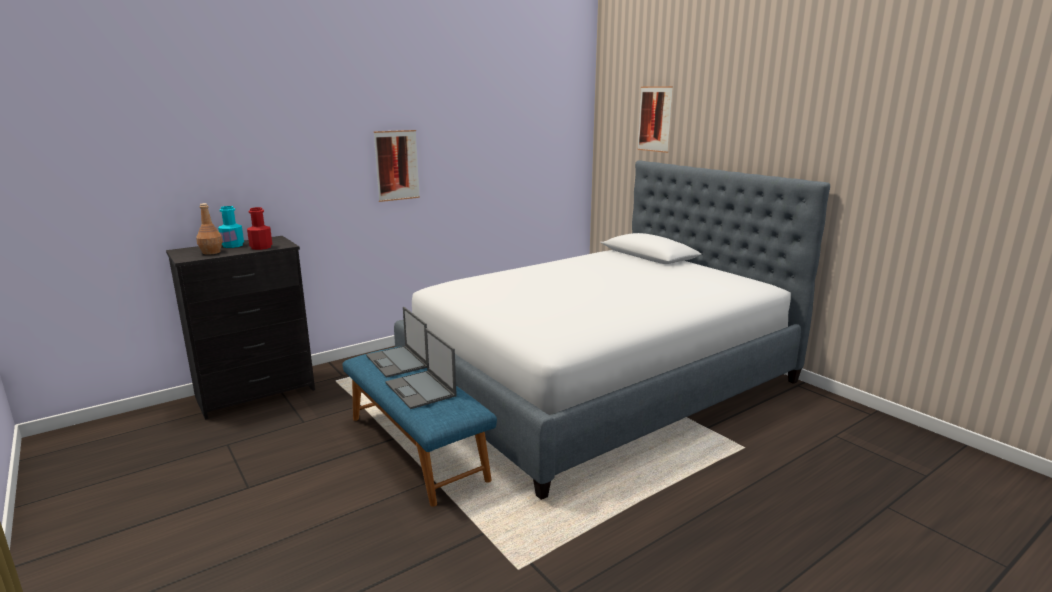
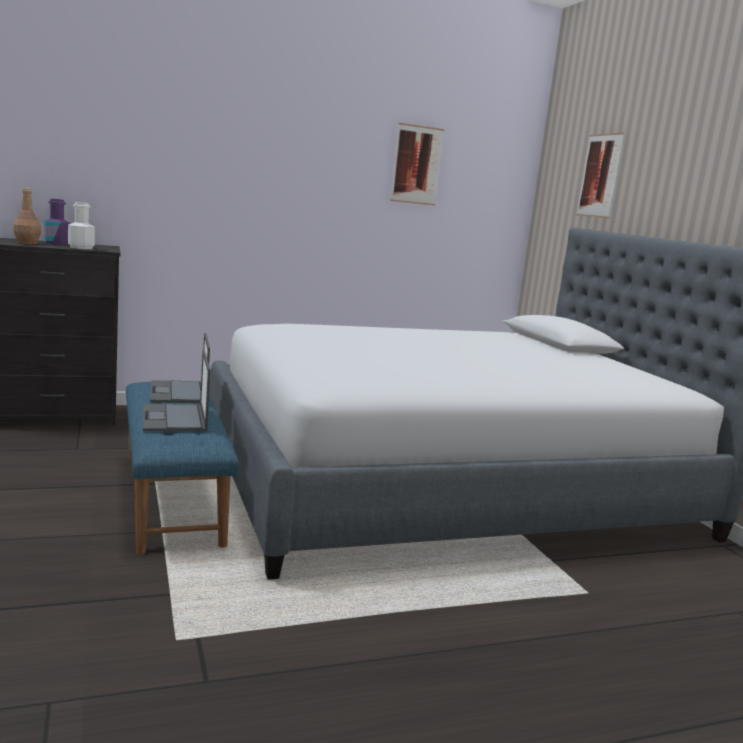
camera: 15 degrees right, 5 degrees down
turquoise bottle [218,206,244,248] -> purple bottle [44,199,70,245]
red bottle [247,207,272,250] -> white bottle [68,202,95,249]
picture [374,130,420,202] -> picture moved to [390,123,444,206]

